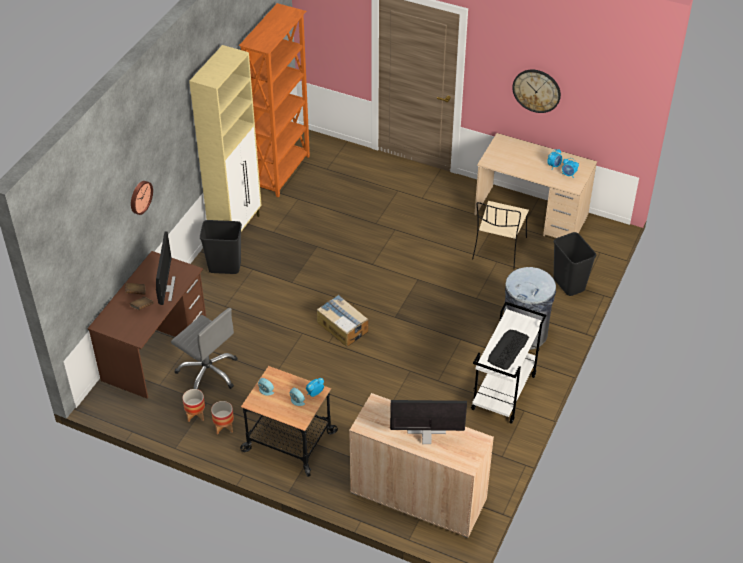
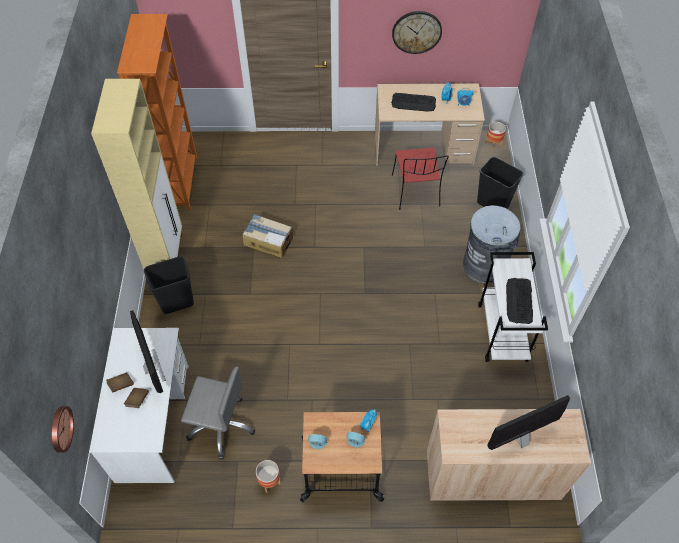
camera: 25 degrees left, 10 degrees up
brown desk [87,251,206,399] -> white desk [89,328,189,483]
wall clock [131,181,153,215] -> wall clock moved to [52,406,74,453]
planter [183,389,205,422] -> planter moved to [485,122,506,151]
cardboard box [317,295,368,347] -> cardboard box moved to [243,214,293,258]
beige chair [472,201,529,269] -> red chair [392,147,449,210]
none -> keyboard [391,93,436,112]

